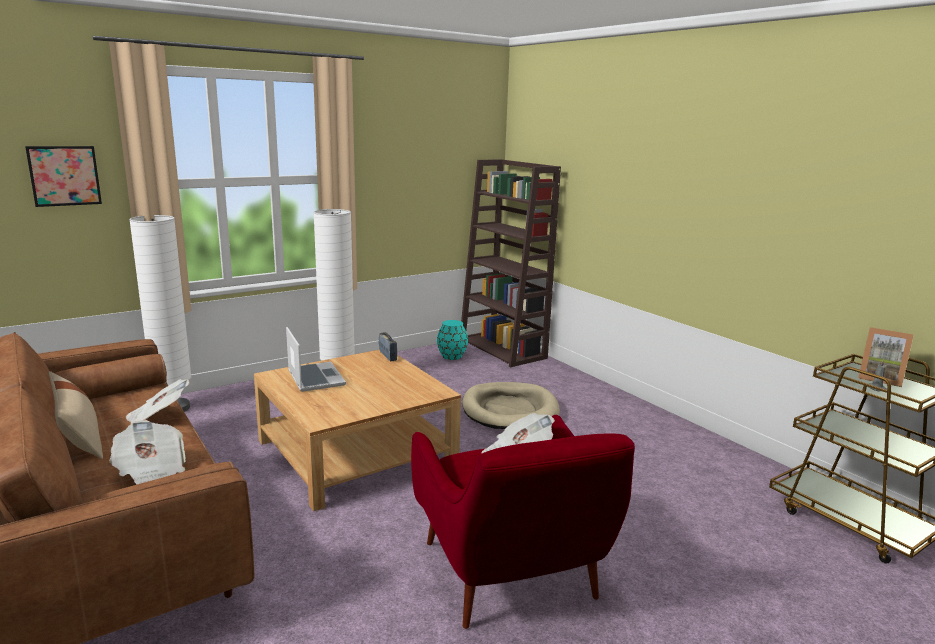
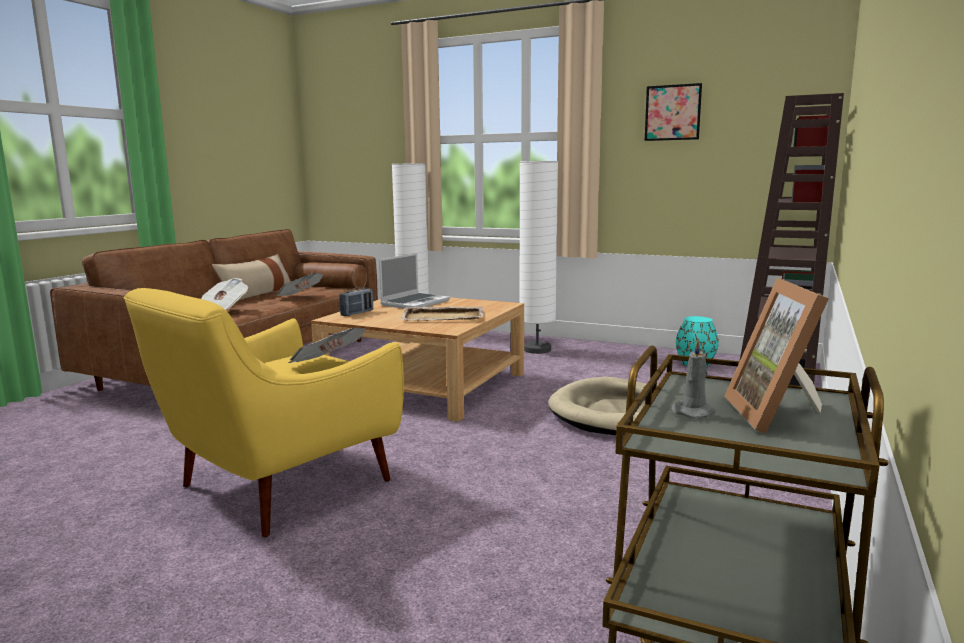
camera: 60 degrees right, 5 degrees down
picture [25,146,102,207] -> picture moved to [645,83,702,141]
radio [379,332,397,361] -> radio moved to [339,287,373,316]
red armchair [411,415,635,629] -> yellow armchair [124,288,404,537]
none -> beige tray [400,306,484,321]

